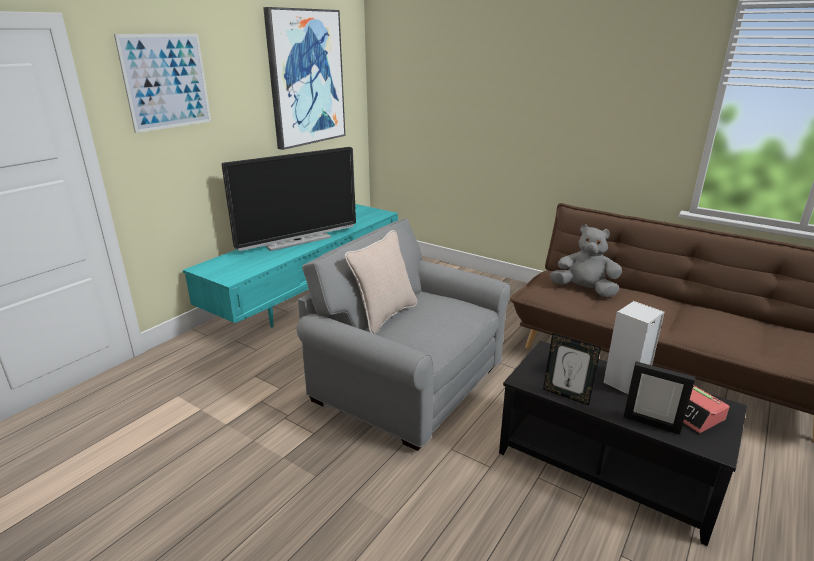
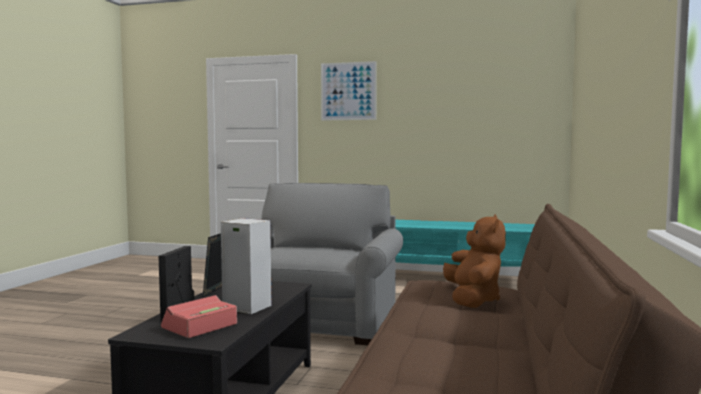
camera: 70 degrees right, 20 degrees down
television [222,147,356,251] -> none
picture [263,7,345,150] -> none
beige pillow [345,230,417,334] -> none
grey plush toy [550,225,622,297] -> brown plush toy [443,214,506,308]

